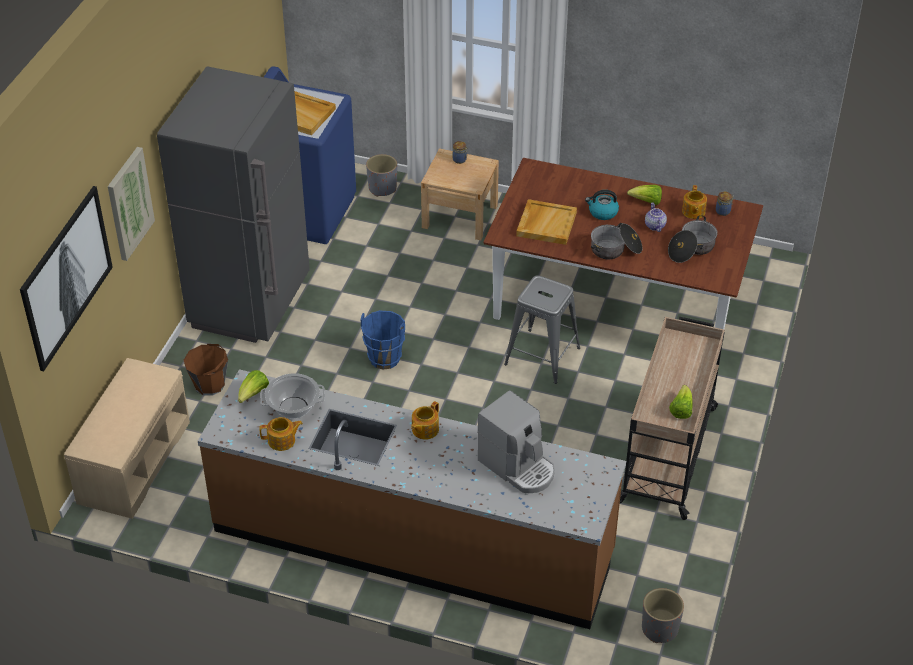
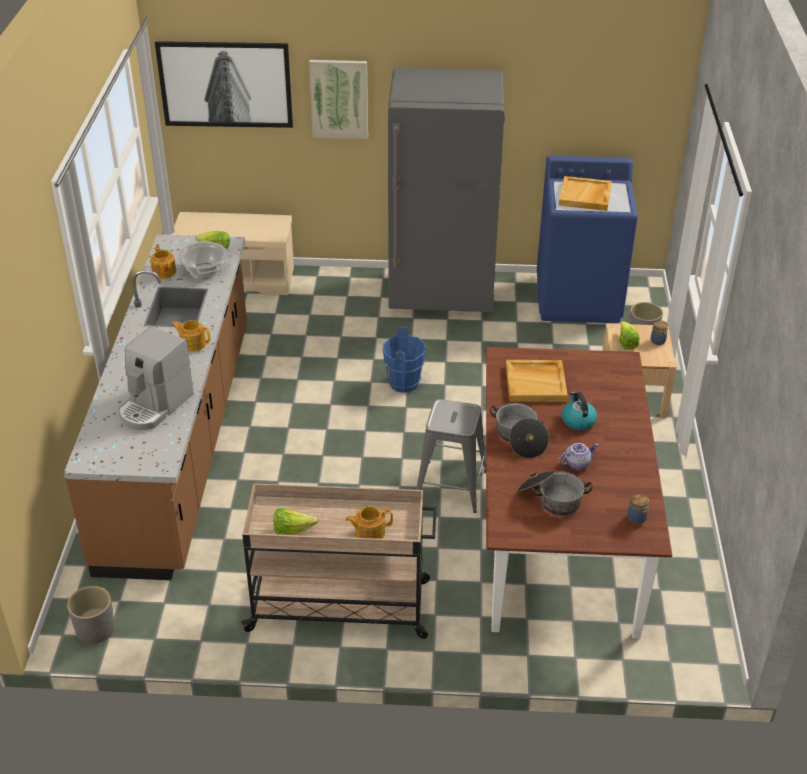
camera: 75 degrees right, 5 degrees down
brown bucket [184,344,228,396] -> none
lettuce [627,185,662,205] -> lettuce moved to [619,321,640,350]
teapot [682,185,707,219] -> teapot moved to [346,506,393,539]

